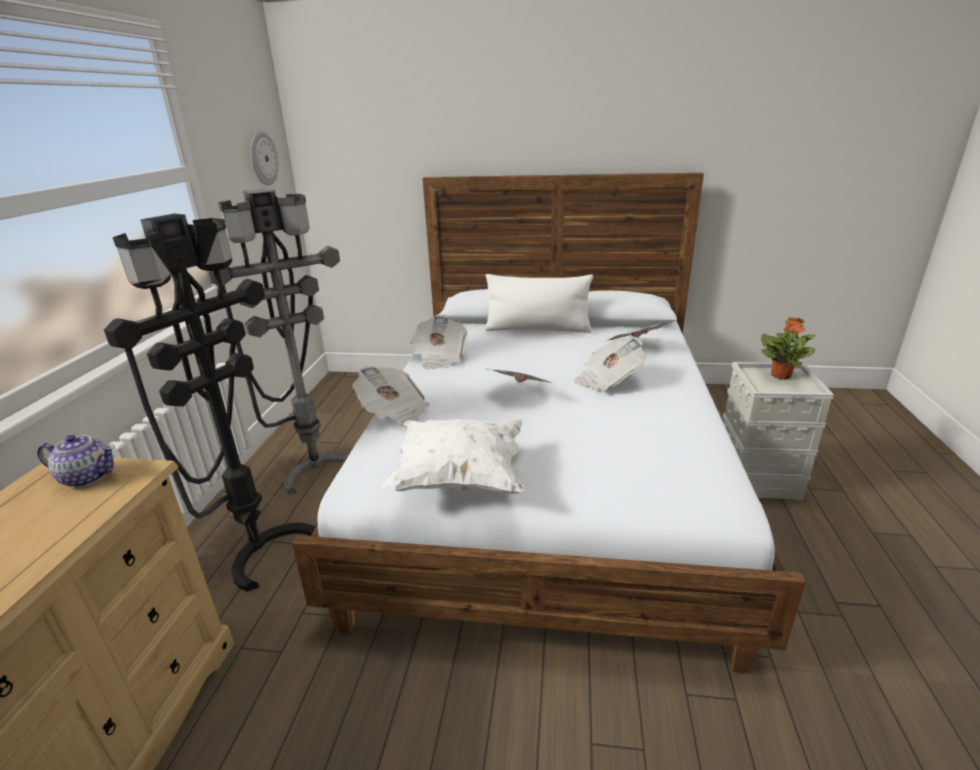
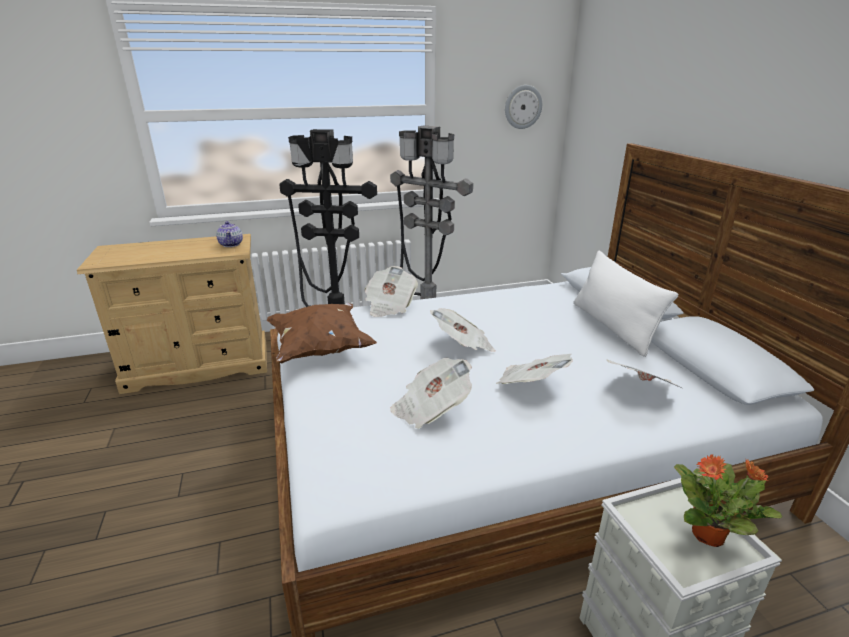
camera: 65 degrees right, 0 degrees up
white pillow [381,419,524,494] -> brown pillow [267,303,377,363]
newspaper [411,315,467,370] -> newspaper moved to [390,357,472,429]

